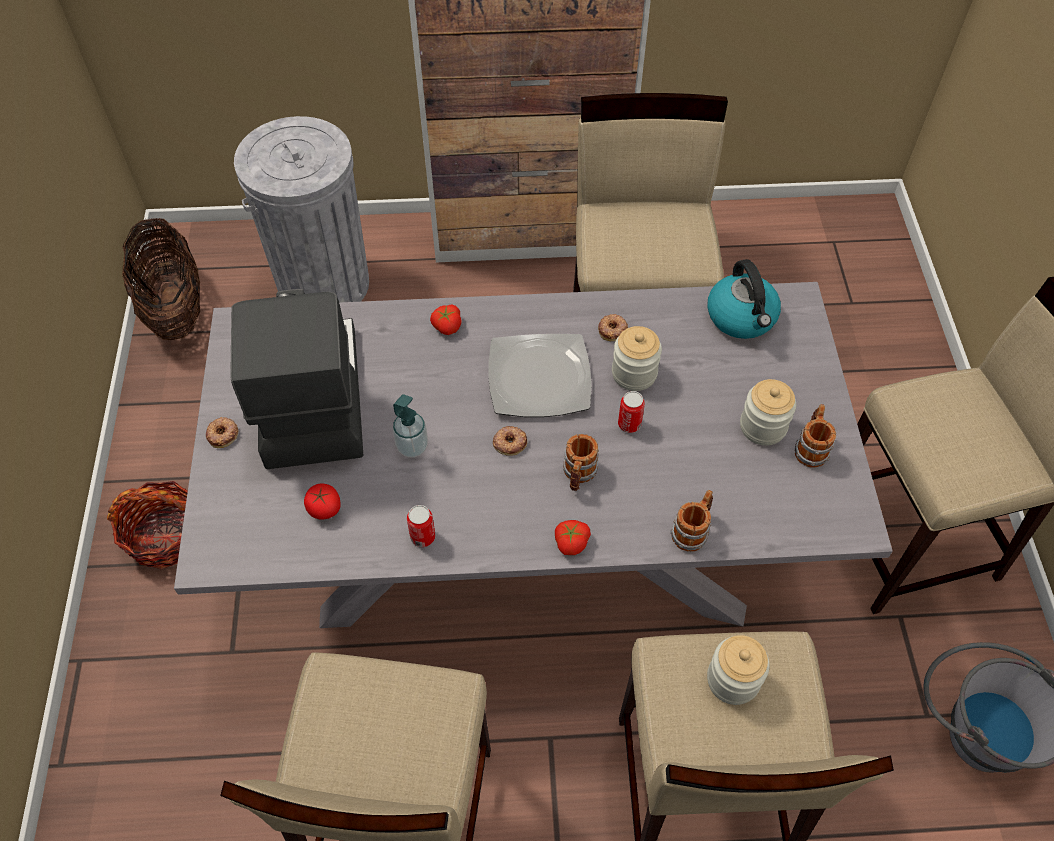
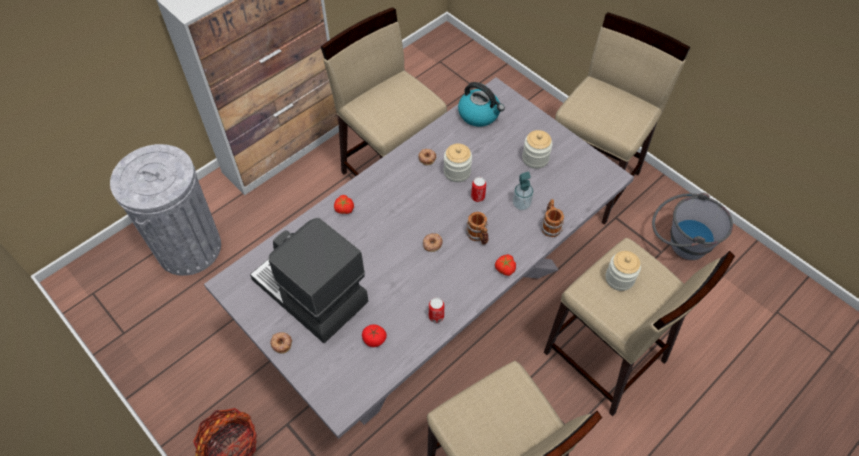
camera: 40 degrees left, 0 degrees up
basket [122,218,200,340] -> none
soap dispenser [393,394,428,458] -> soap dispenser moved to [513,172,533,210]
plate [488,334,591,417] -> none
mug [795,404,836,467] -> none

